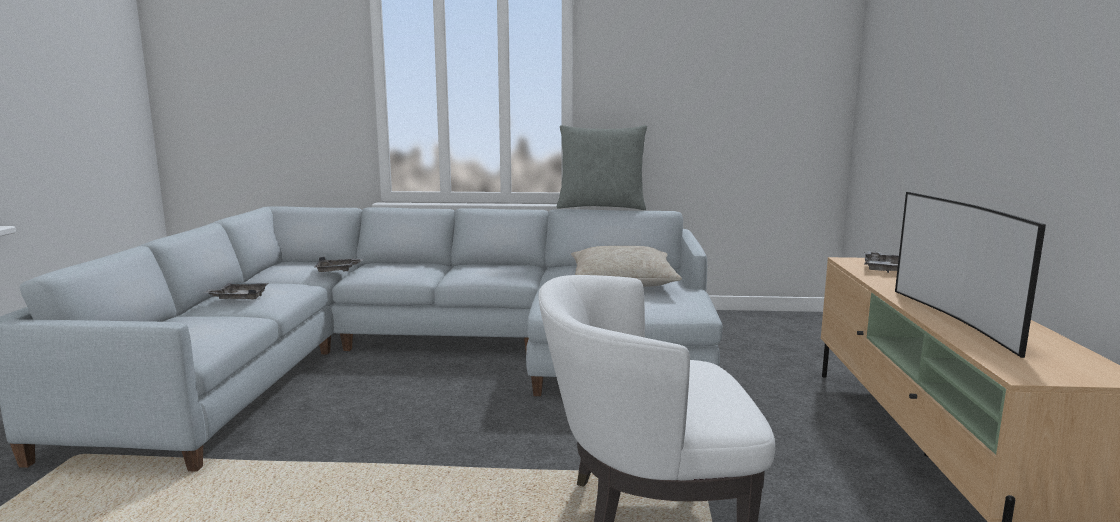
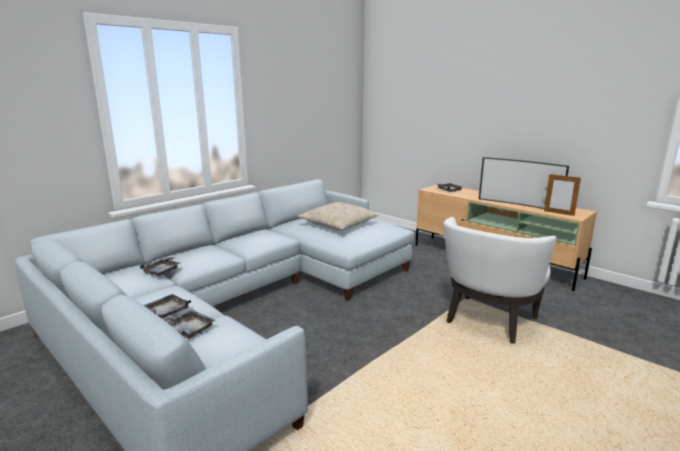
camera: 50 degrees left, 5 degrees up
grey pillow [557,125,647,210] -> none
none -> grey tray [163,310,215,339]
none -> picture frame [544,173,581,216]

